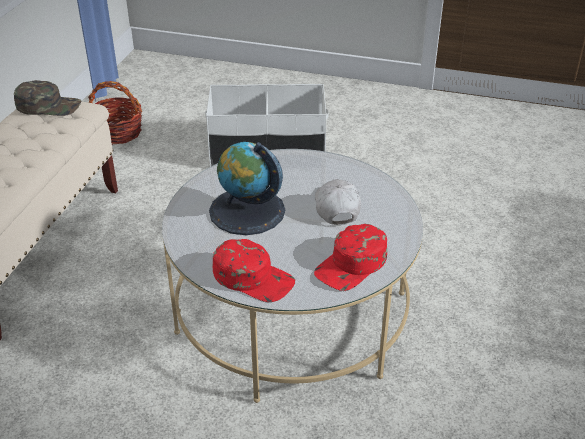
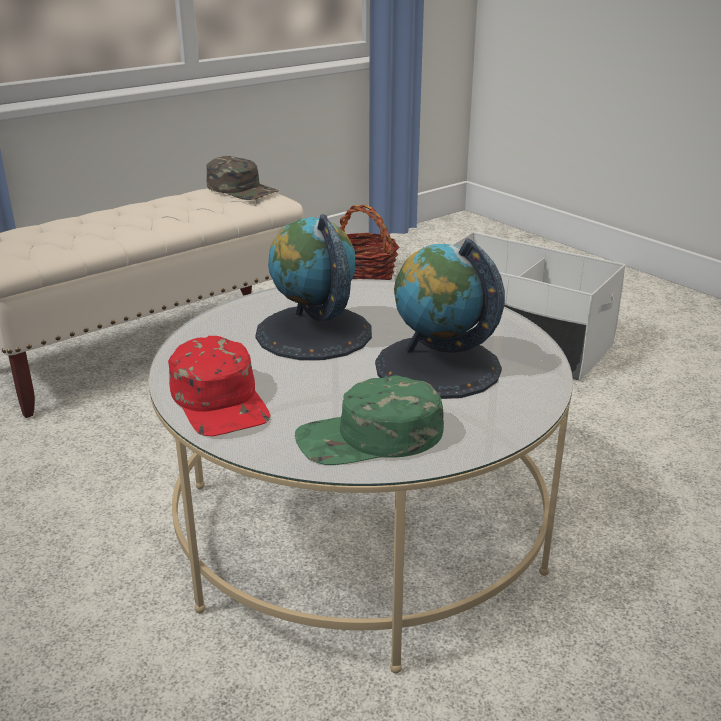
camera: 35 degrees right, 10 degrees down
red cap [314,224,387,291] -> green cap [295,375,444,465]
white cap [315,179,361,225] -> globe [375,238,505,399]

